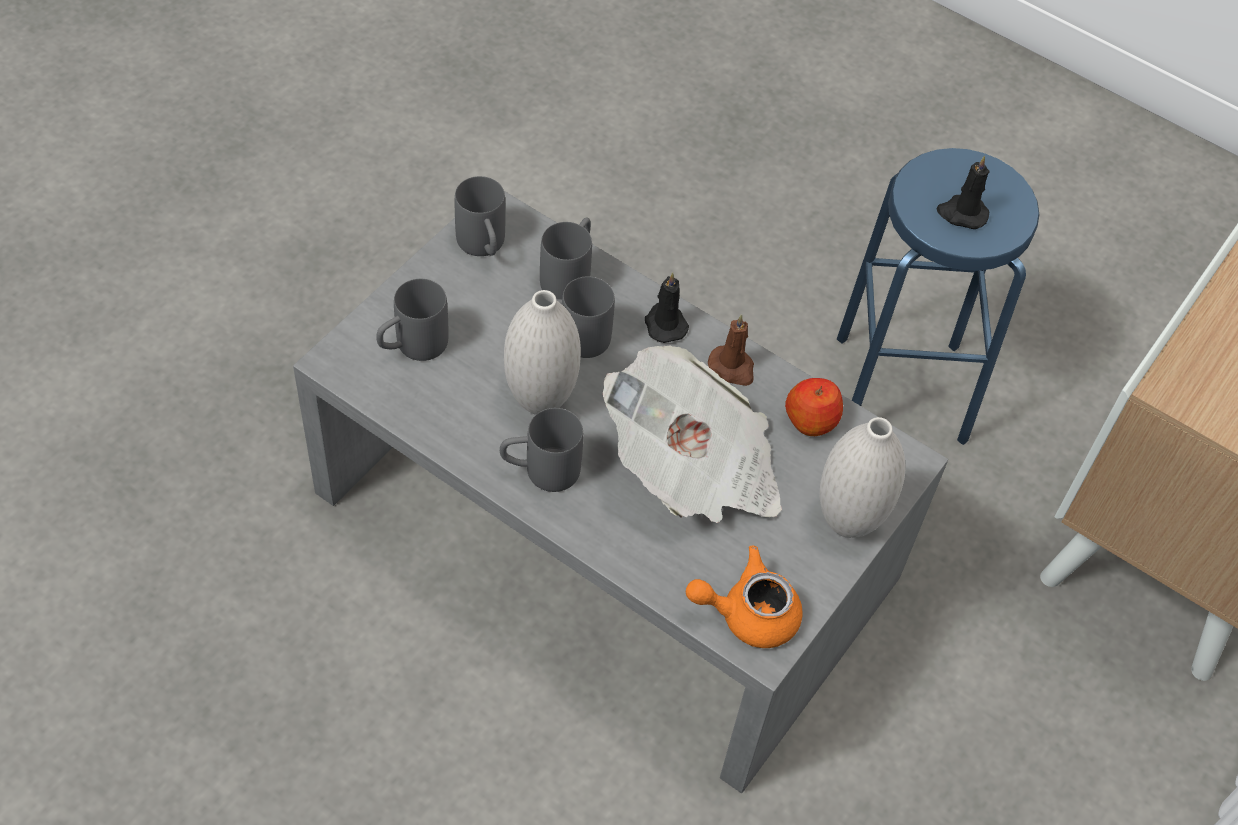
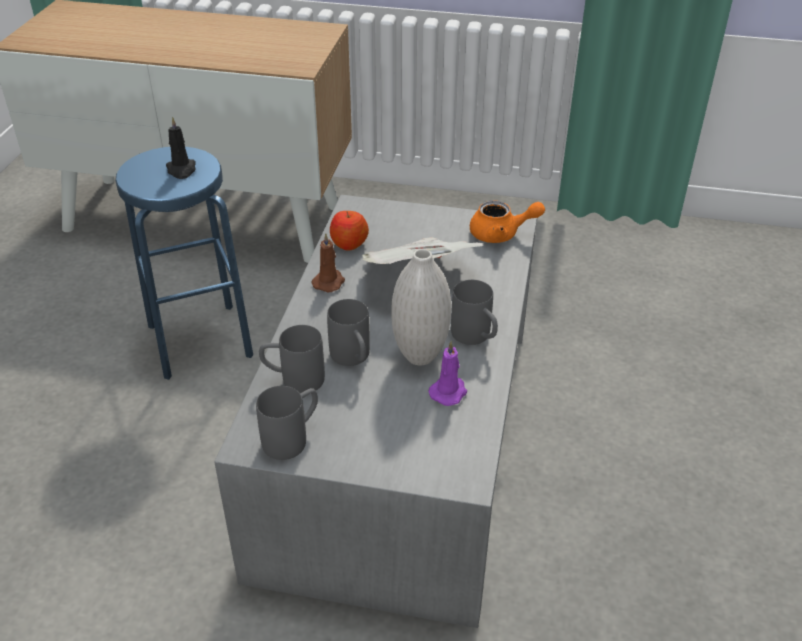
camera: 110 degrees left, 15 degrees down
grey mug [376,279,448,361] -> none
black candle [645,272,689,343] -> none
orange teapot [686,545,803,648] -> orange teapot turned 60 degrees counterclockwise [470,201,545,243]
white vase [820,417,906,538] -> none
none -> purple candle [429,341,467,406]

